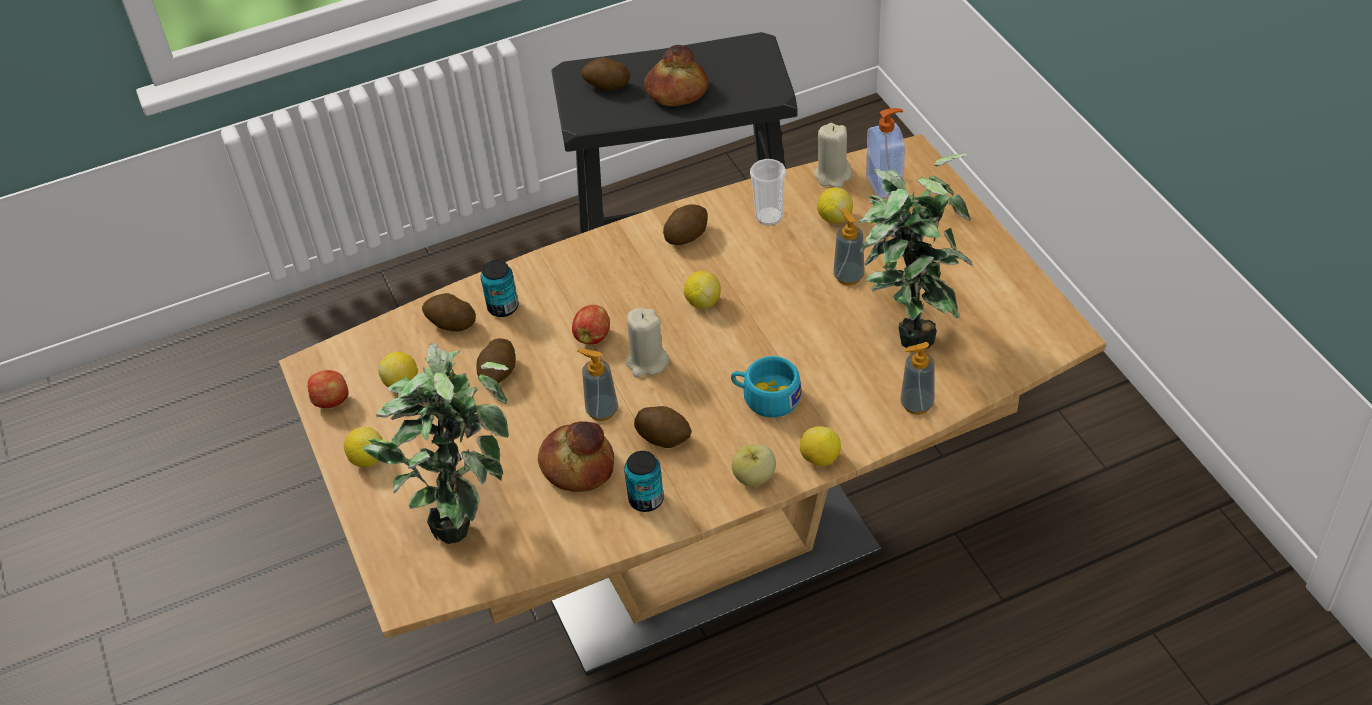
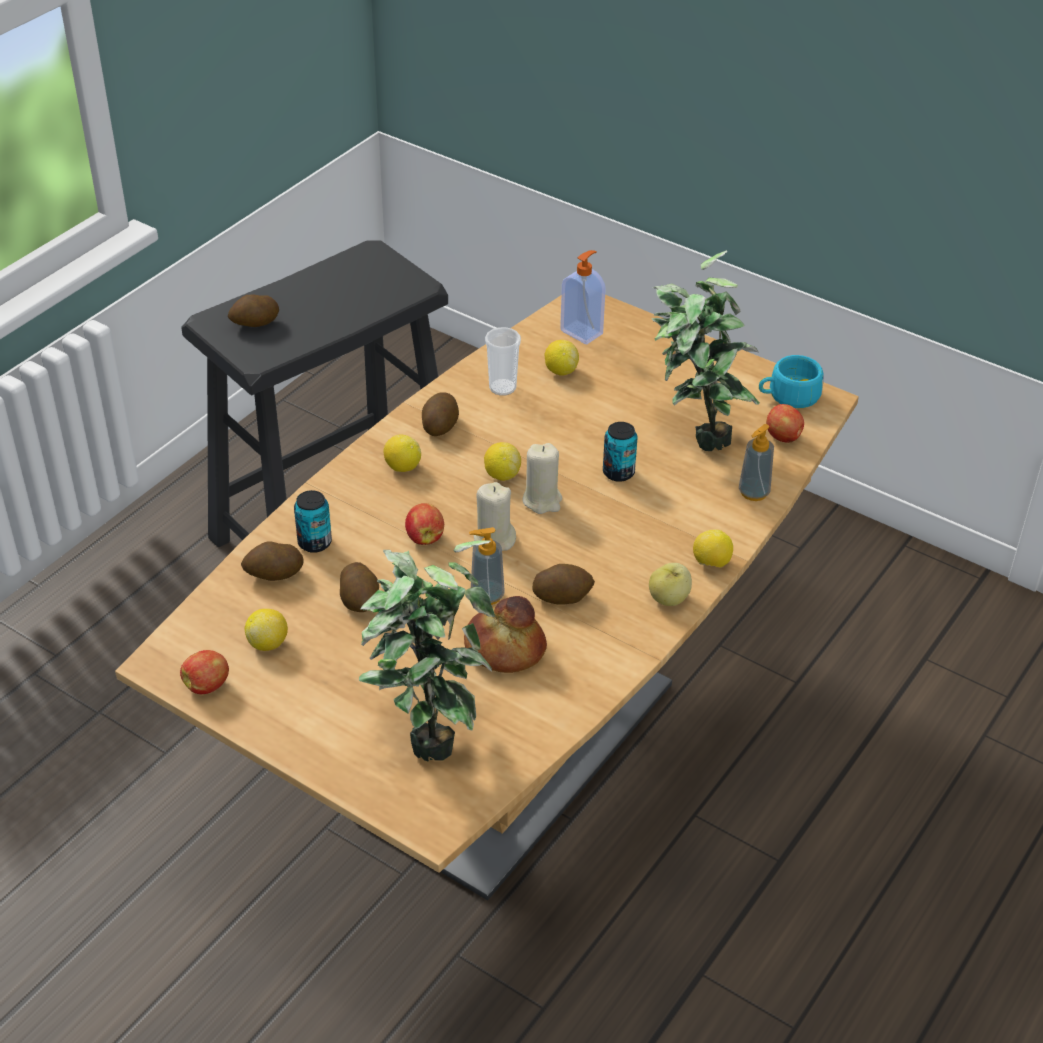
camera: 35 degrees left, 5 degrees down
lemon [344,427,383,467] -> lemon moved to [383,434,421,472]
can [624,451,664,512] -> can moved to [603,422,638,482]
bread [644,45,708,106] -> none
turquoise cup [731,356,802,418] -> turquoise cup moved to [759,355,823,408]
beige candle [814,123,851,188] -> beige candle moved to [523,443,562,514]
soap dispenser [833,207,865,285] -> none
none -> apple [766,404,804,443]

